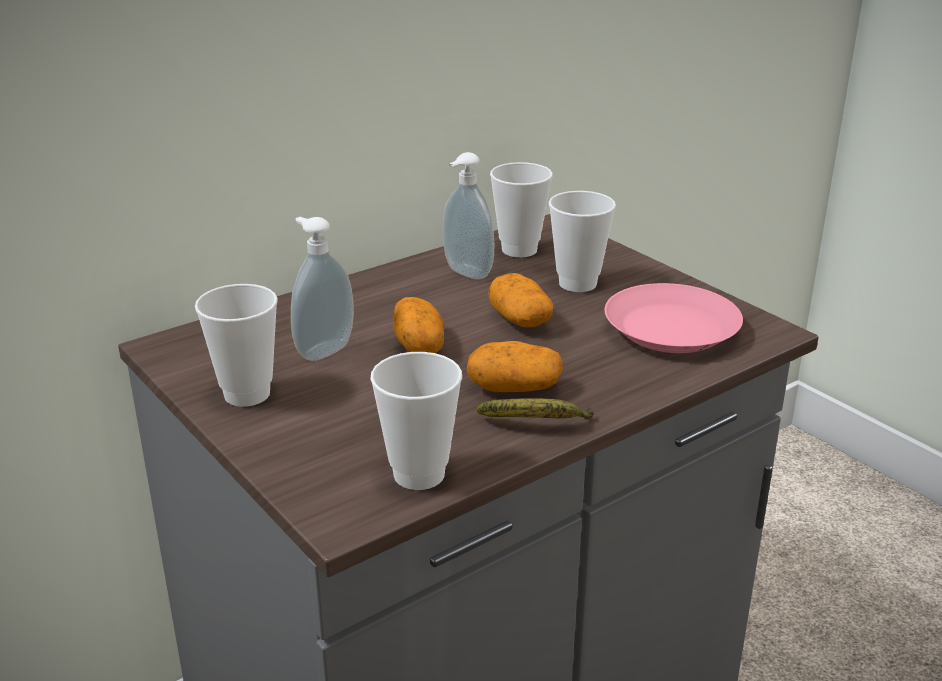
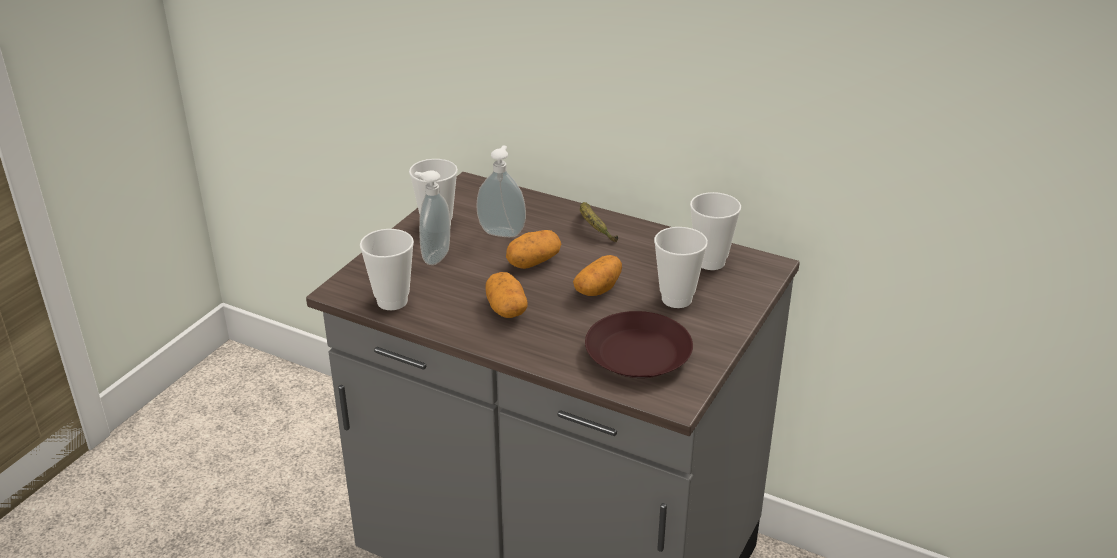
camera: 65 degrees right, 5 degrees up
soap dispenser [443,152,494,280] -> soap dispenser moved to [414,170,450,265]
banana [477,398,594,419] -> banana moved to [580,202,618,242]
pink plate [605,283,743,353] -> brown plate [585,311,693,378]

